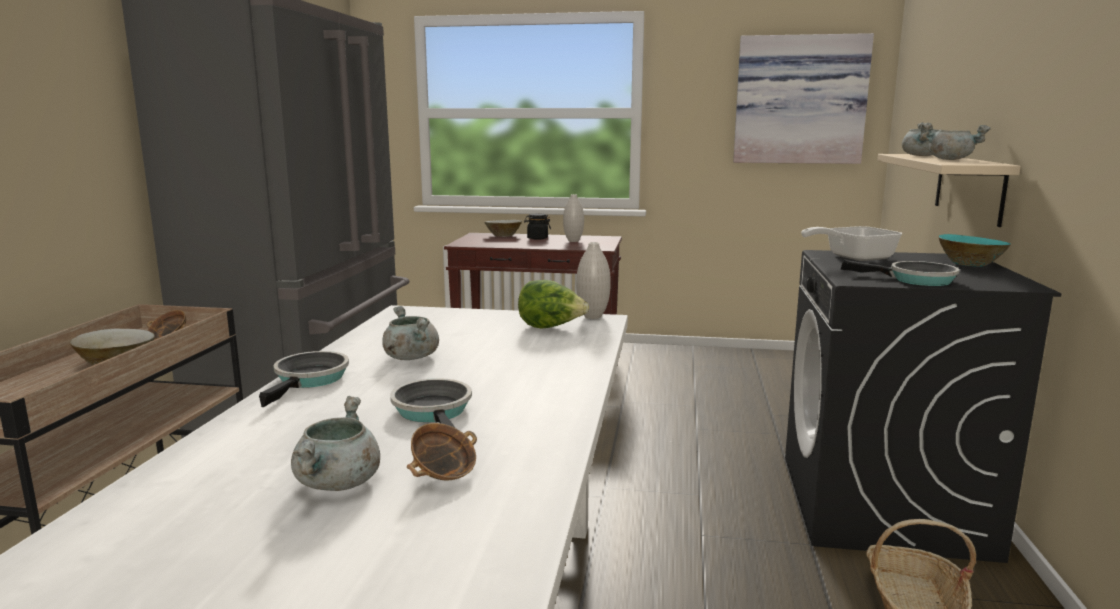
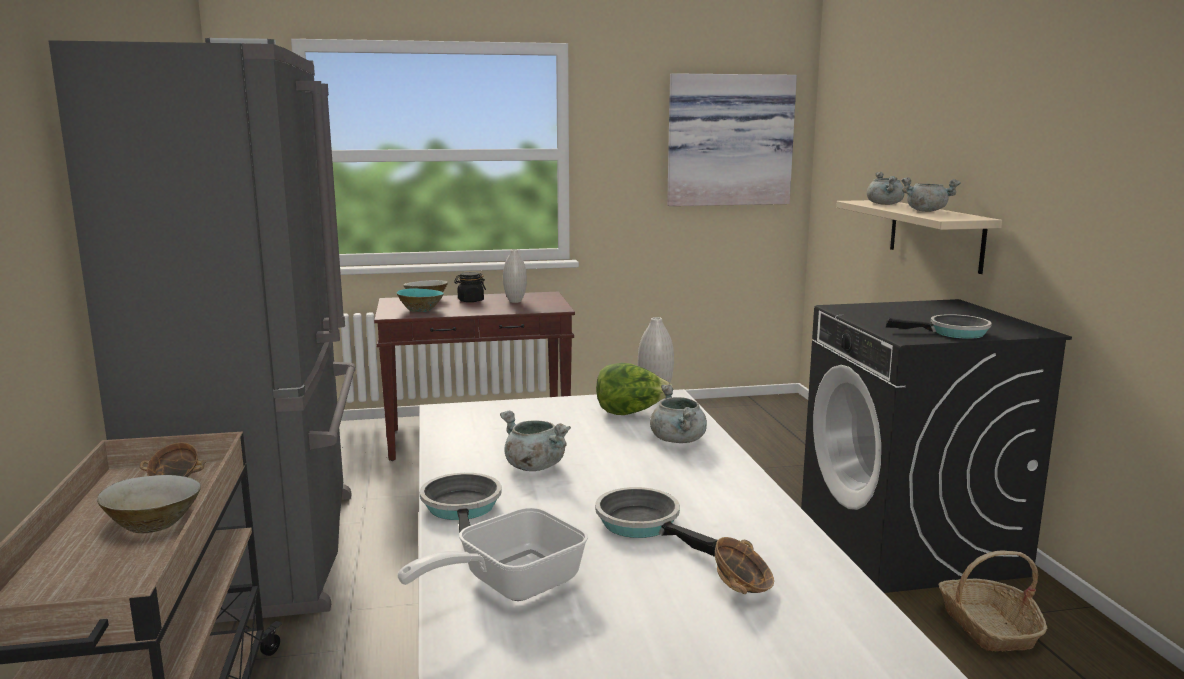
camera: 20 degrees left, 0 degrees up
grey cooking pot [291,396,380,491] -> grey cooking pot moved to [650,384,707,443]
frying pan [801,226,903,261] -> frying pan moved to [398,507,588,601]
turquoise bowl [938,234,1011,266] -> turquoise bowl moved to [397,288,444,312]

